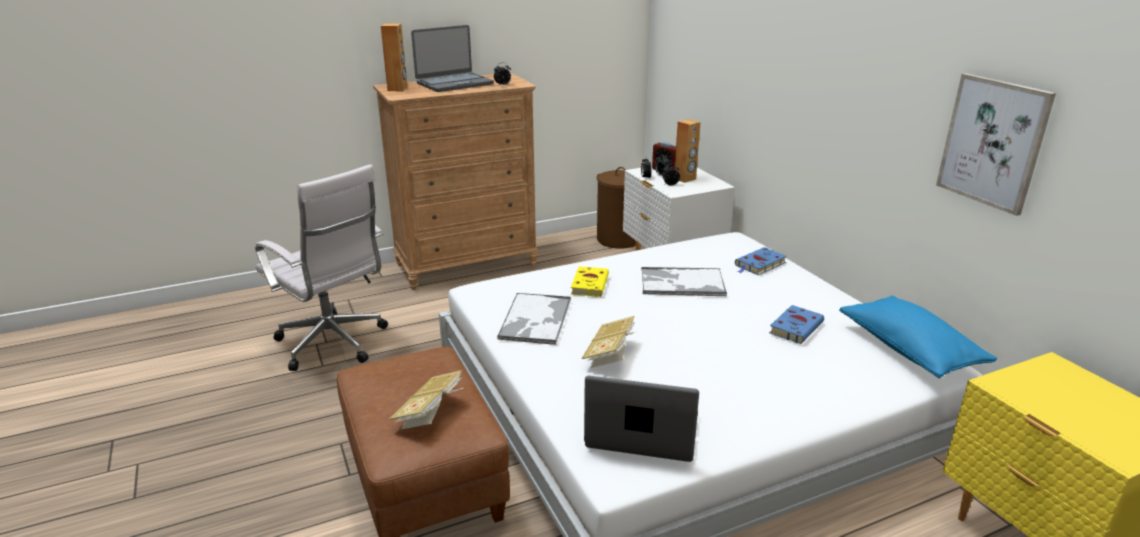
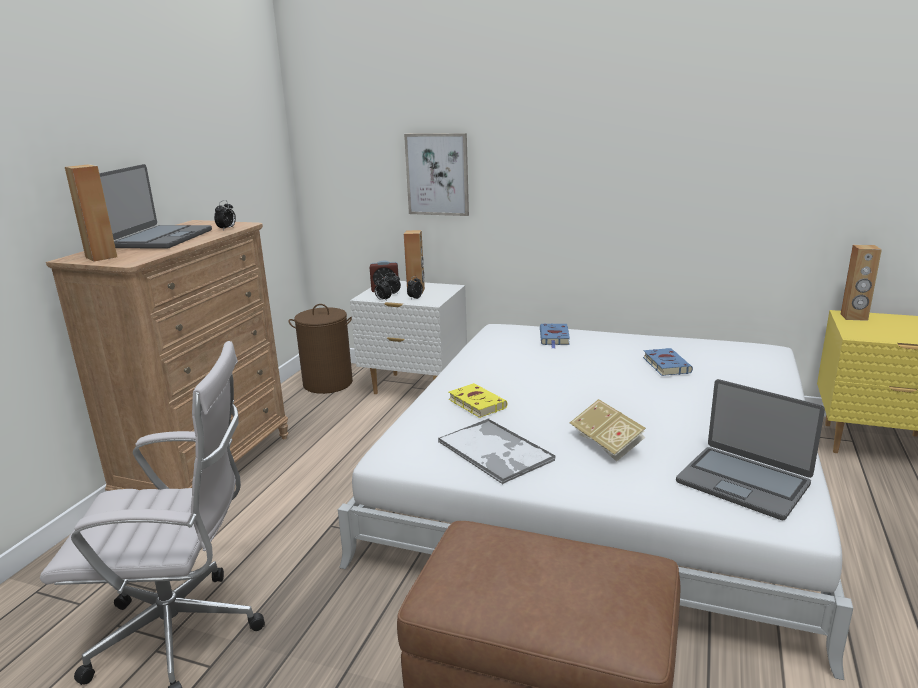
camera: 45 degrees left, 5 degrees down
book [388,370,463,429] -> none
laptop [584,376,699,462] -> laptop turned 105 degrees counterclockwise [676,379,825,520]
tray [641,267,727,296] -> none
blue pillow [839,296,997,378] -> none
picture [936,73,1056,216] -> picture moved to [404,133,469,216]
none -> brown speaker [841,245,882,321]

